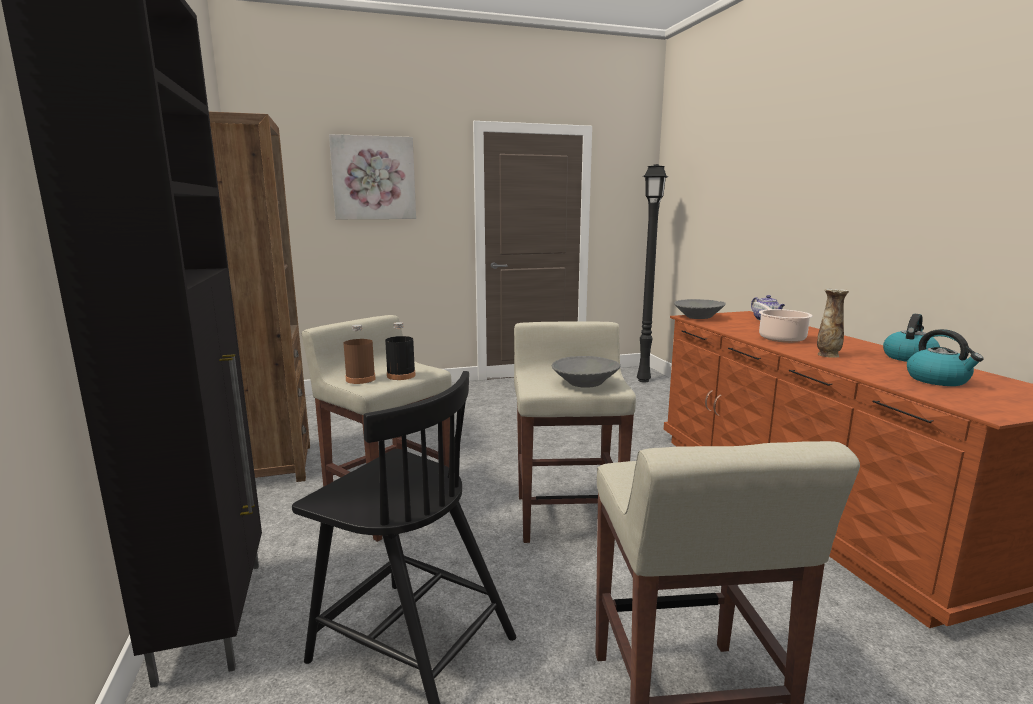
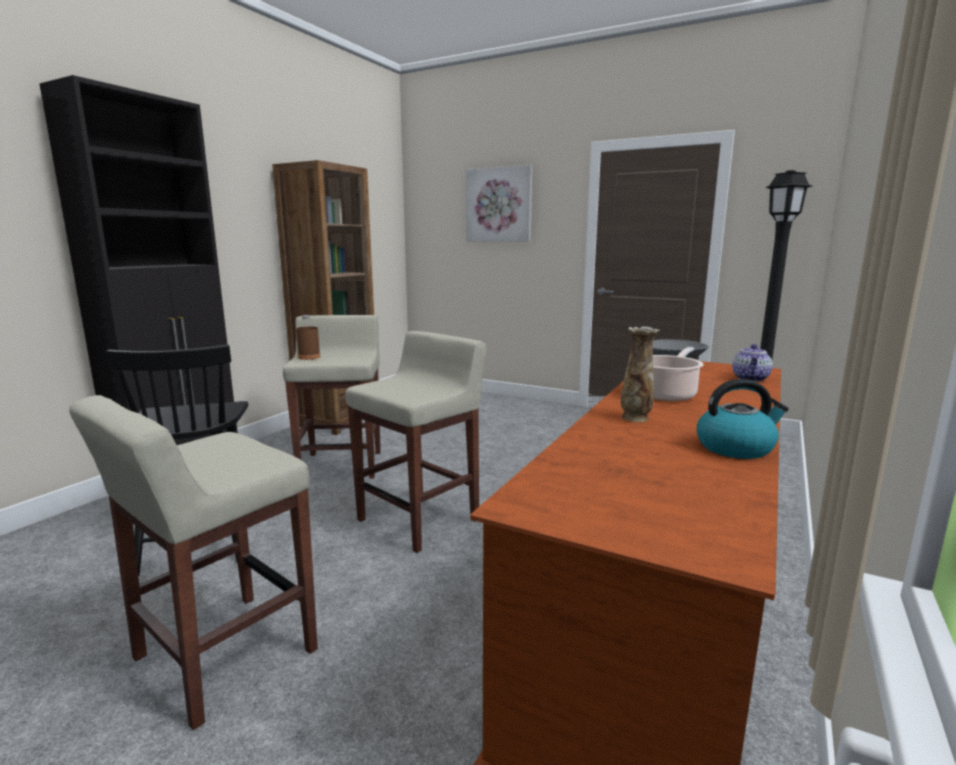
camera: 45 degrees right, 0 degrees up
black bottle [385,322,415,380] -> none
grey bowl [552,356,621,388] -> none
kettle [907,329,983,386] -> none

